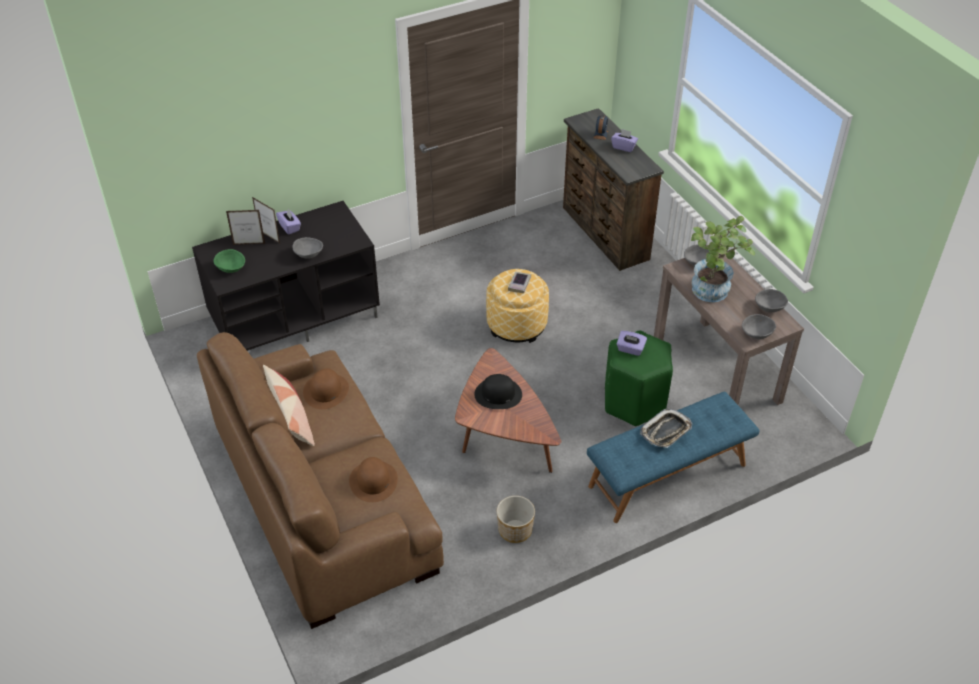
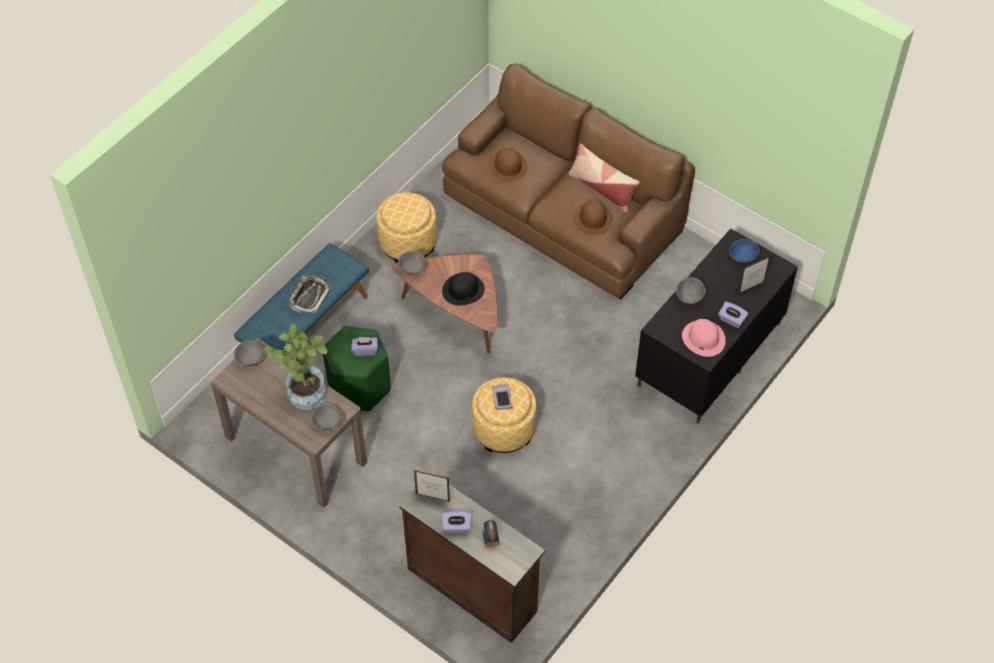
camera: 155 degrees right, 10 degrees up
green bowl [213,249,245,273] -> blue bowl [729,239,760,263]
picture frame [252,197,280,243] -> picture frame moved to [414,470,450,502]
planter [497,496,535,543] -> ottoman [376,192,437,263]
grey bowl [755,289,788,312] -> grey bowl moved to [398,251,427,275]
none -> pink hat [682,319,726,357]

